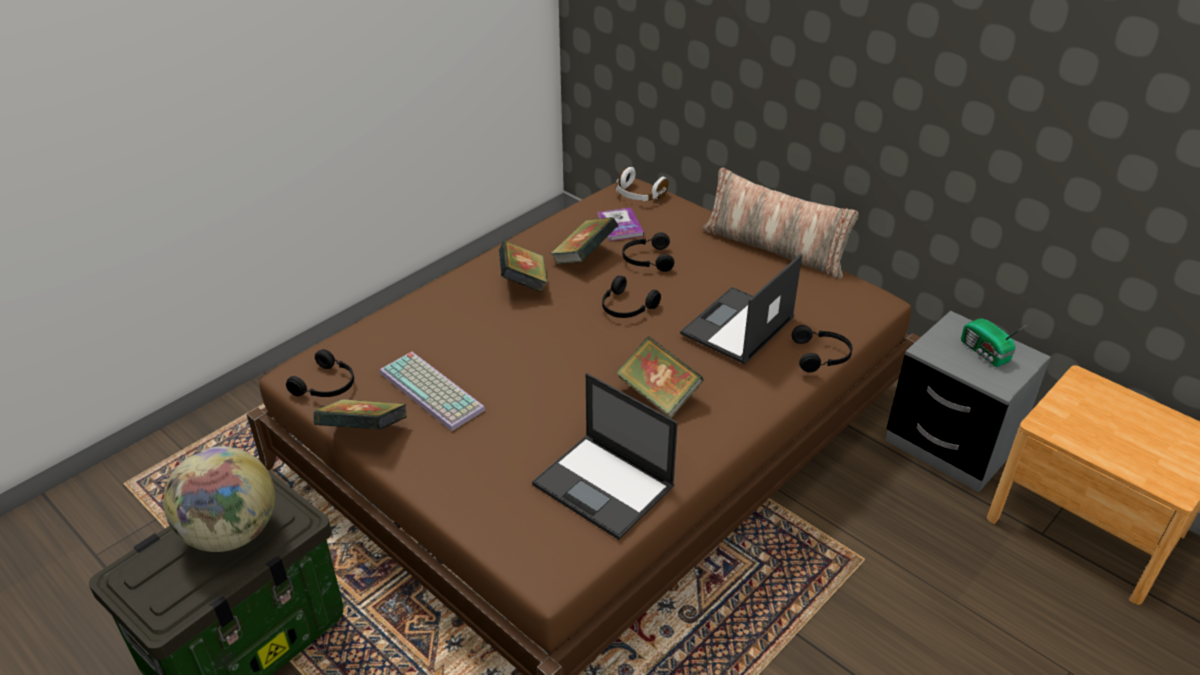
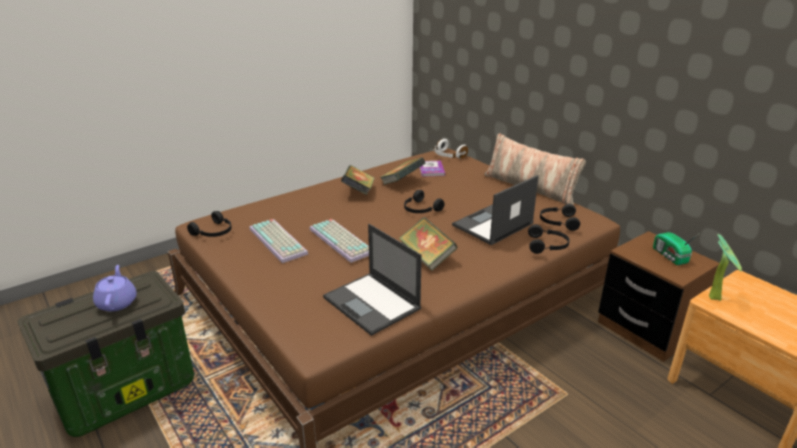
camera: 10 degrees right, 10 degrees down
globe [163,446,275,552] -> purple teapot [93,265,137,312]
book [314,399,407,430] -> none
black headphones [623,232,674,272] -> black headphones moved to [540,204,580,231]
grey nightstand [885,311,1051,492] -> brown nightstand [598,231,720,362]
none -> keyboard [309,219,369,263]
none -> potted plant [709,234,742,301]

